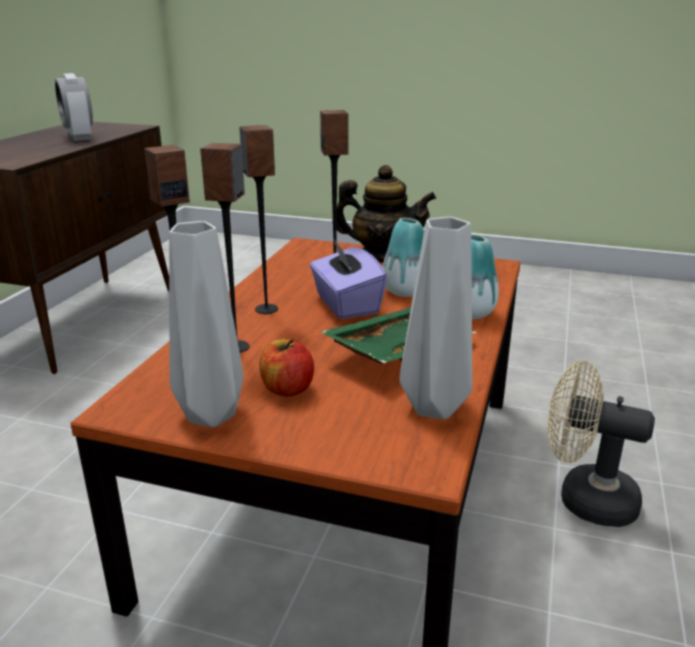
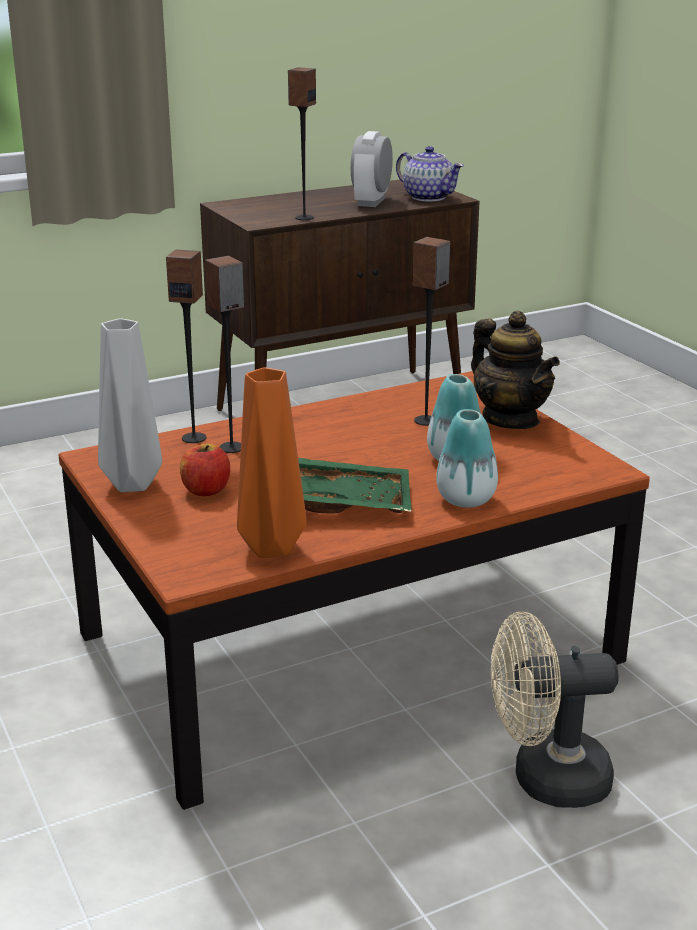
camera: 45 degrees right, 0 degrees up
speaker [239,125,278,314] -> speaker moved to [288,67,316,220]
purple tissue box [310,239,387,319] -> none
grey vase [399,217,472,419] -> orange vase [237,367,307,558]
beige fan [548,360,655,527] -> beige fan turned 75 degrees counterclockwise [491,611,619,808]
none -> teapot [396,146,464,202]

